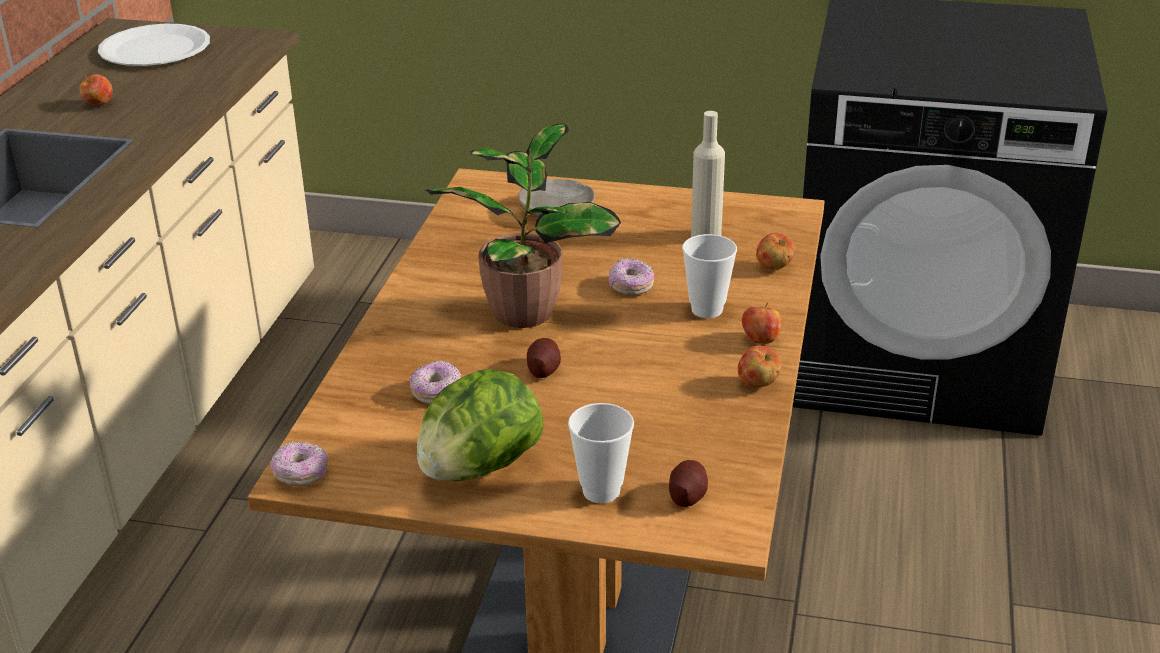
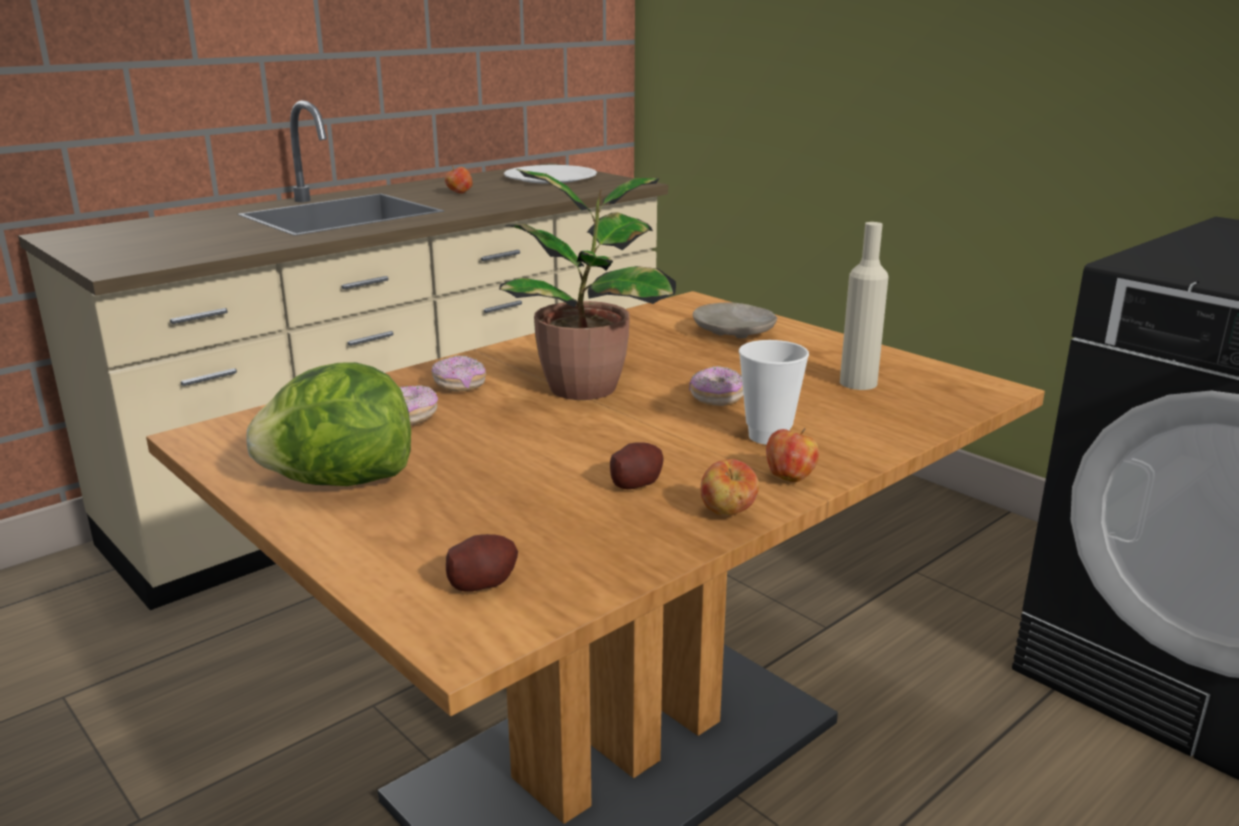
camera: 35 degrees right, 10 degrees down
donut [270,441,328,487] -> donut moved to [432,355,486,392]
potato [527,338,561,378] -> potato moved to [610,442,664,489]
cup [568,403,634,503] -> none
apple [756,233,795,270] -> none

